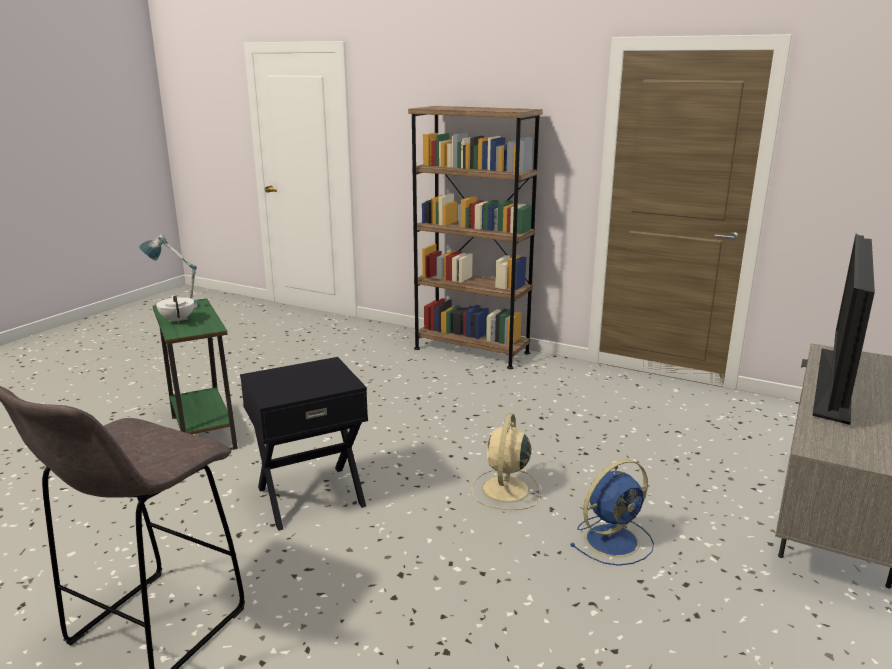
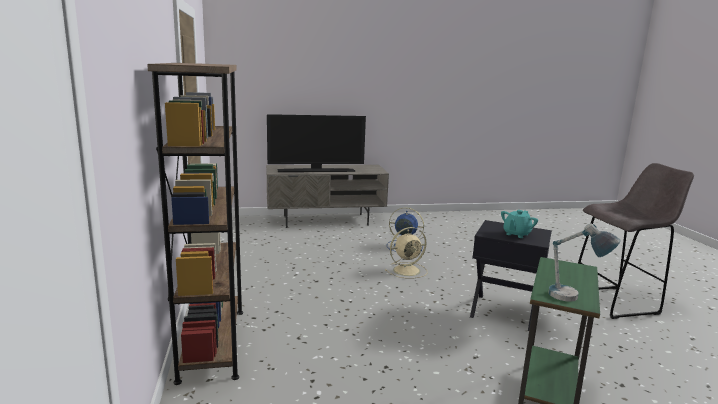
camera: 130 degrees left, 5 degrees down
white teapot [156,295,194,323] -> none
none -> turquoise teapot [501,210,538,238]

